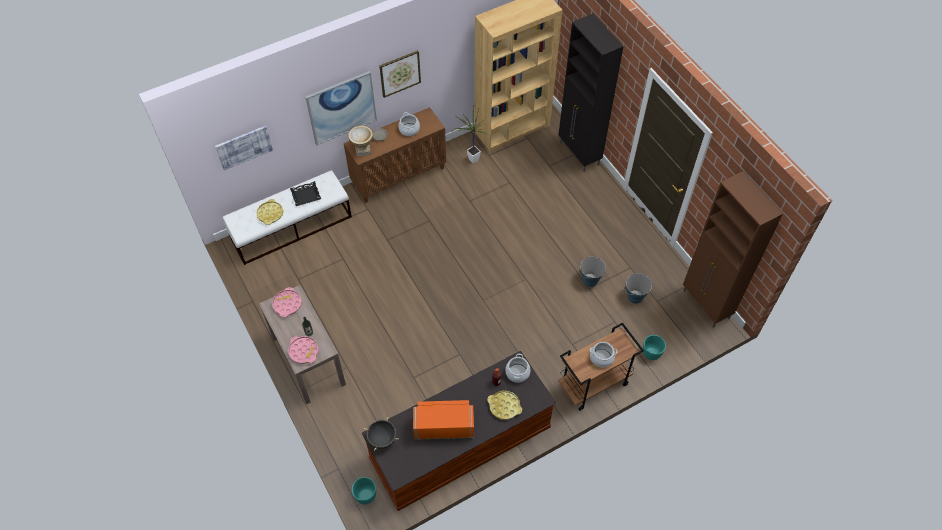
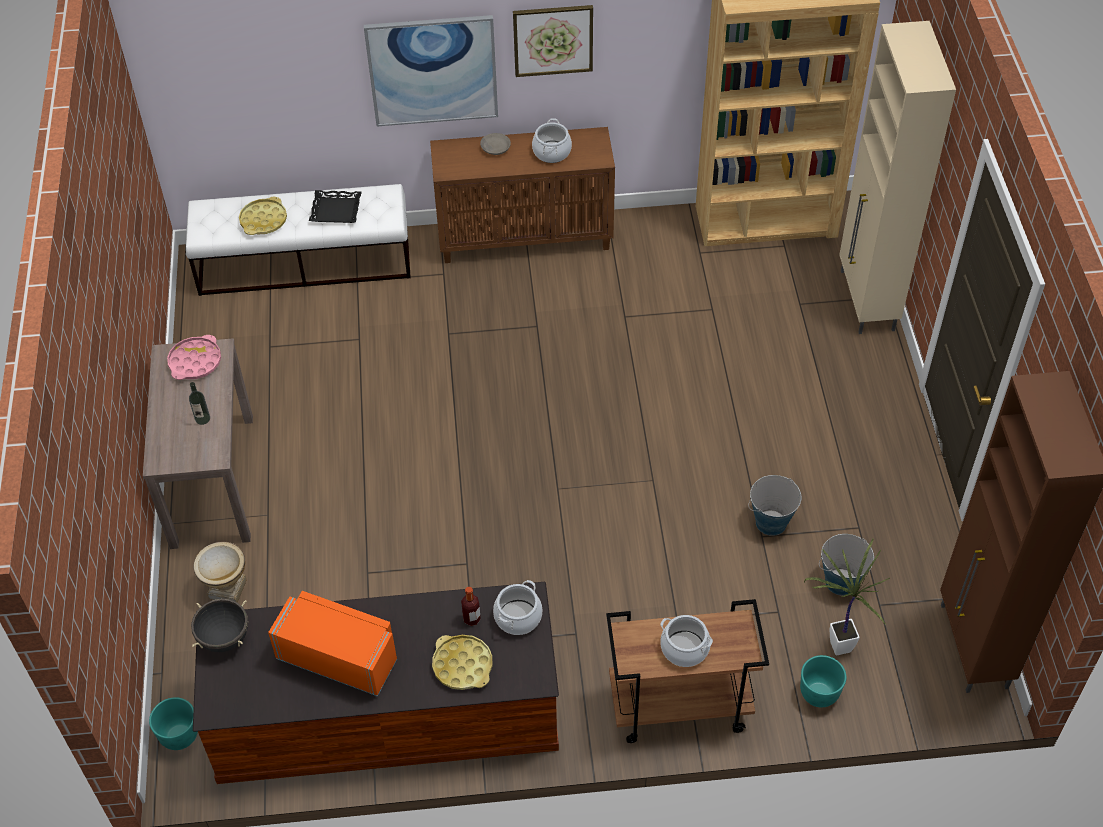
camera: 25 degrees right, 5 degrees down
picture [215,126,273,170] -> none
pink tray [288,336,319,364] -> none
vase [348,125,373,157] -> vase moved to [193,542,246,602]
potted plant [452,106,491,164] -> potted plant moved to [804,539,890,656]
black cabinet [559,14,624,172] -> beige cabinet [839,21,956,334]

